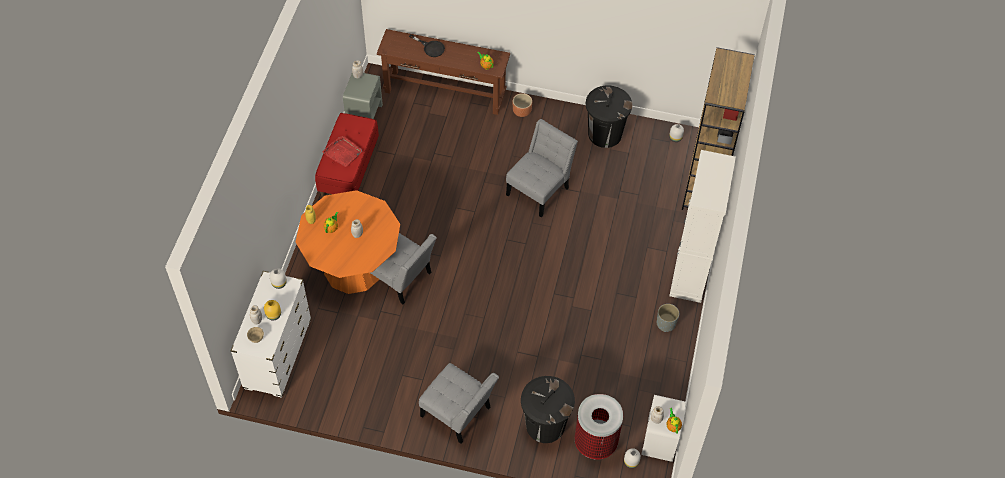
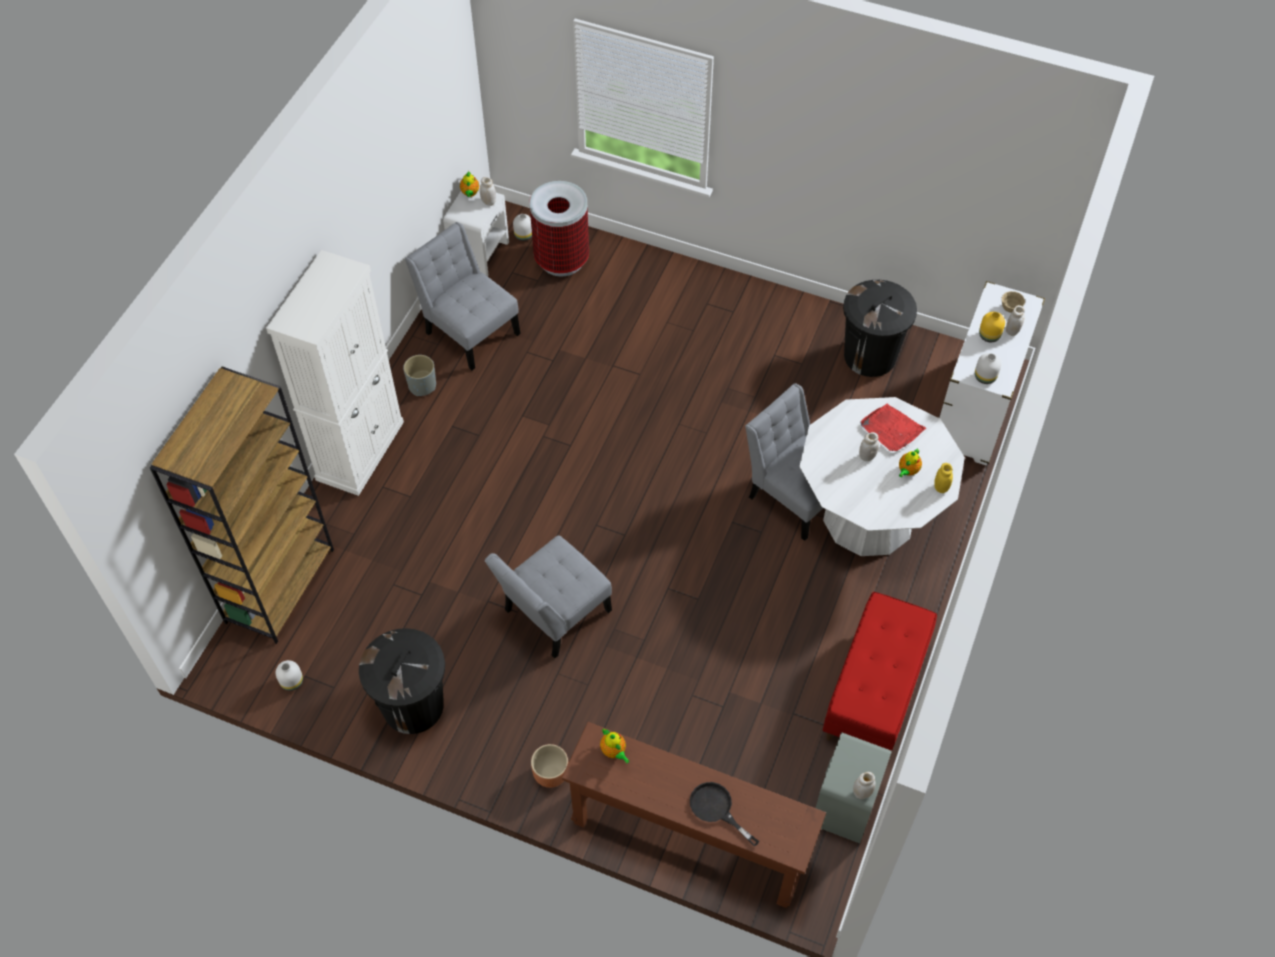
camera: 170 degrees left, 0 degrees up
orange dining table [295,190,400,294] -> white dining table [799,397,965,556]
red tray [323,136,362,167] -> red tray moved to [860,404,926,451]
grey chair [419,363,499,444] -> grey chair moved to [405,222,520,370]
black trash can [521,376,575,443] -> black trash can moved to [843,280,917,377]

